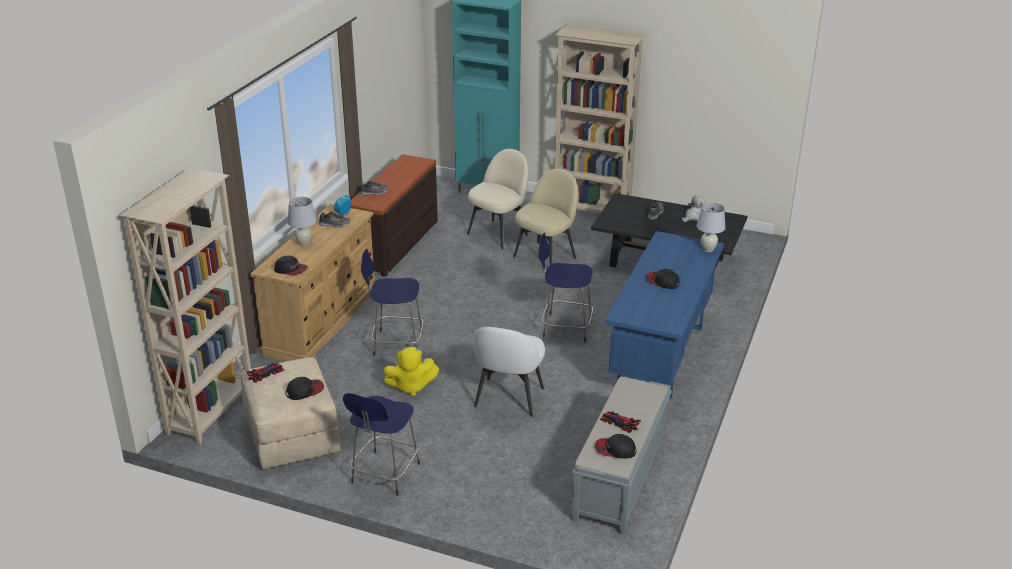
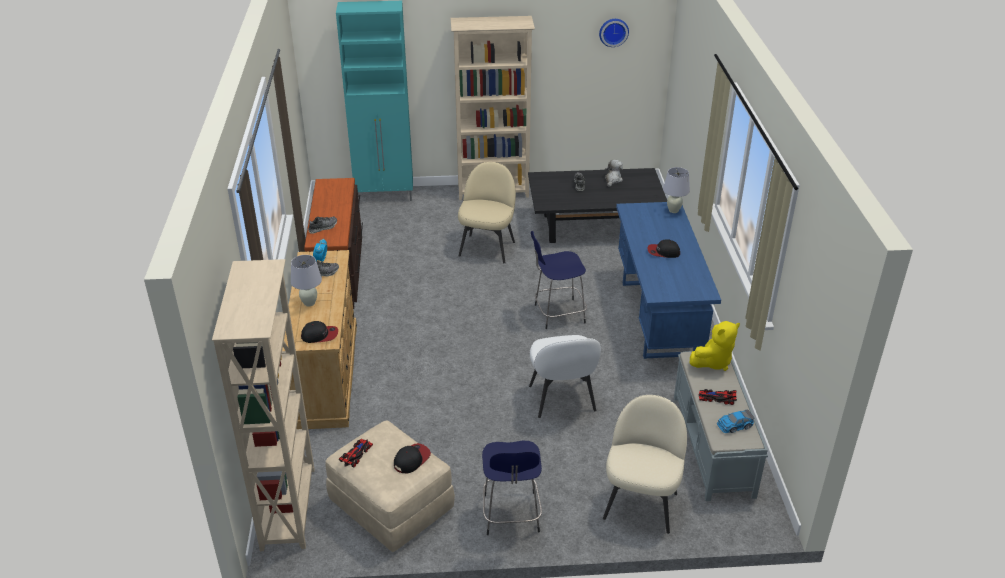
camera: 25 degrees left, 5 degrees up
blue stool [361,249,424,356] -> none
yellow plush toy [384,347,439,396] -> yellow plush toy moved to [690,321,740,371]
beige chair [467,149,528,249] -> beige chair moved to [603,395,687,534]
cap [595,434,636,458] -> toy car [717,409,755,433]
none -> wall clock [599,19,629,47]

